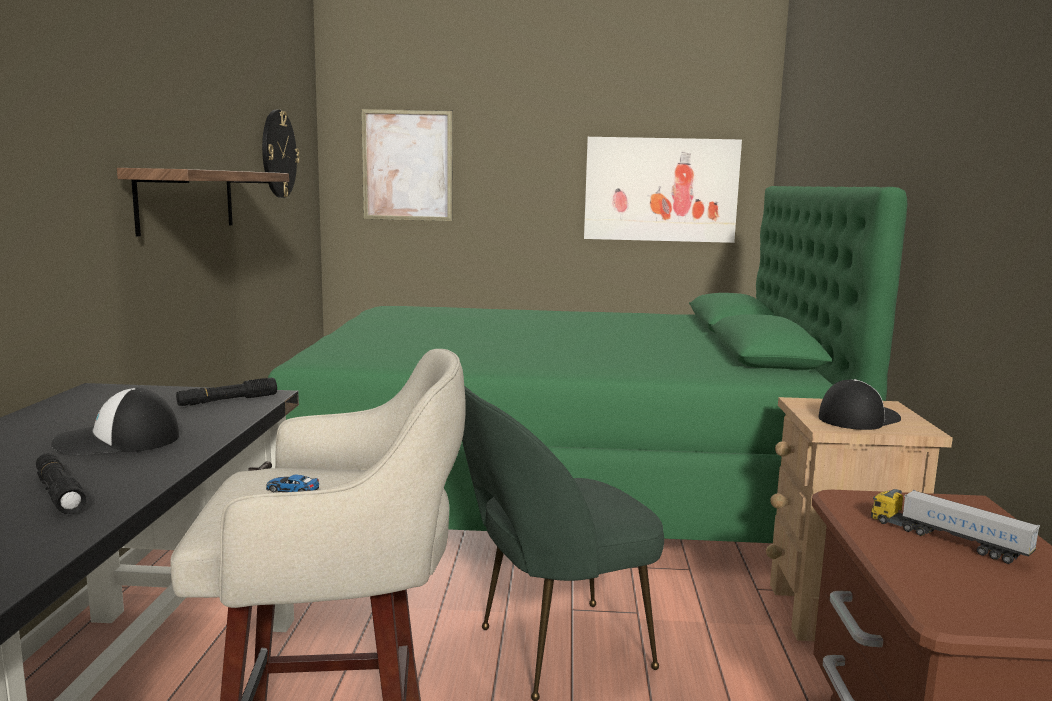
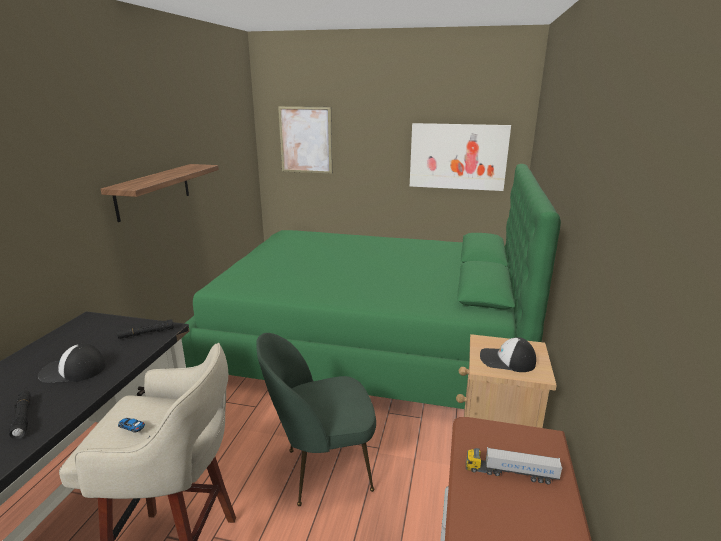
camera: 10 degrees right, 10 degrees up
wall clock [262,110,300,198] -> none
cap [819,379,901,430] -> cap turned 135 degrees counterclockwise [480,337,536,372]
toy truck [871,489,1040,564] -> toy truck turned 45 degrees counterclockwise [466,447,562,484]

